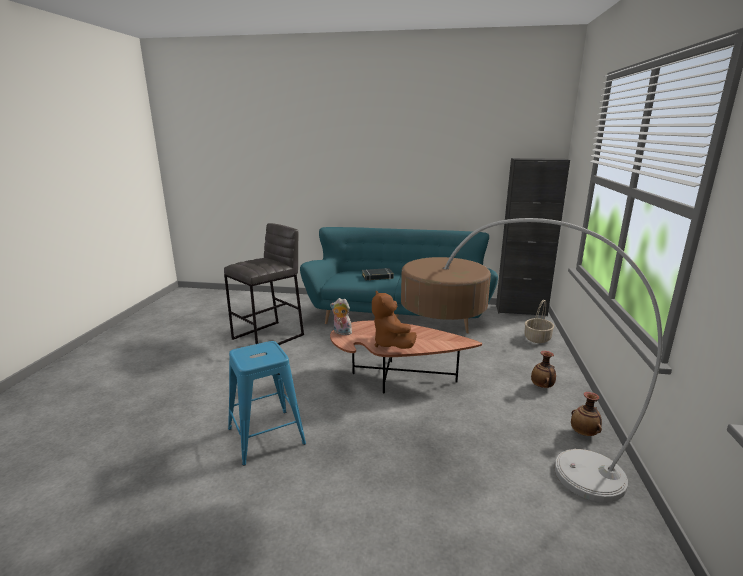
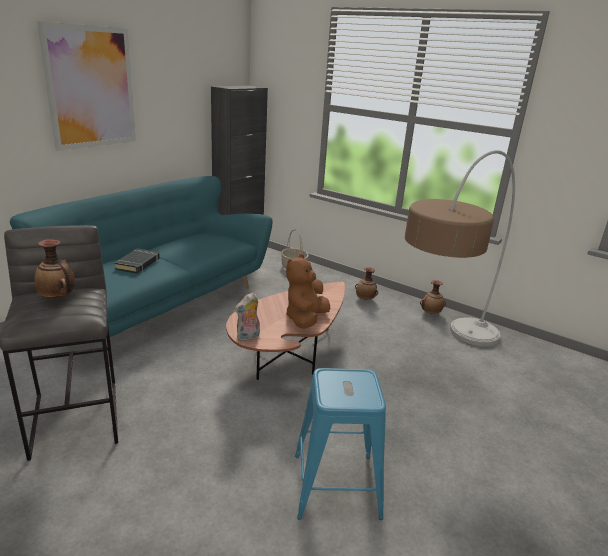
camera: 65 degrees left, 5 degrees up
brown plush toy [372,290,417,349] -> brown plush toy turned 105 degrees clockwise [286,254,330,329]
none -> vase [34,239,75,299]
none -> picture [37,21,136,151]

